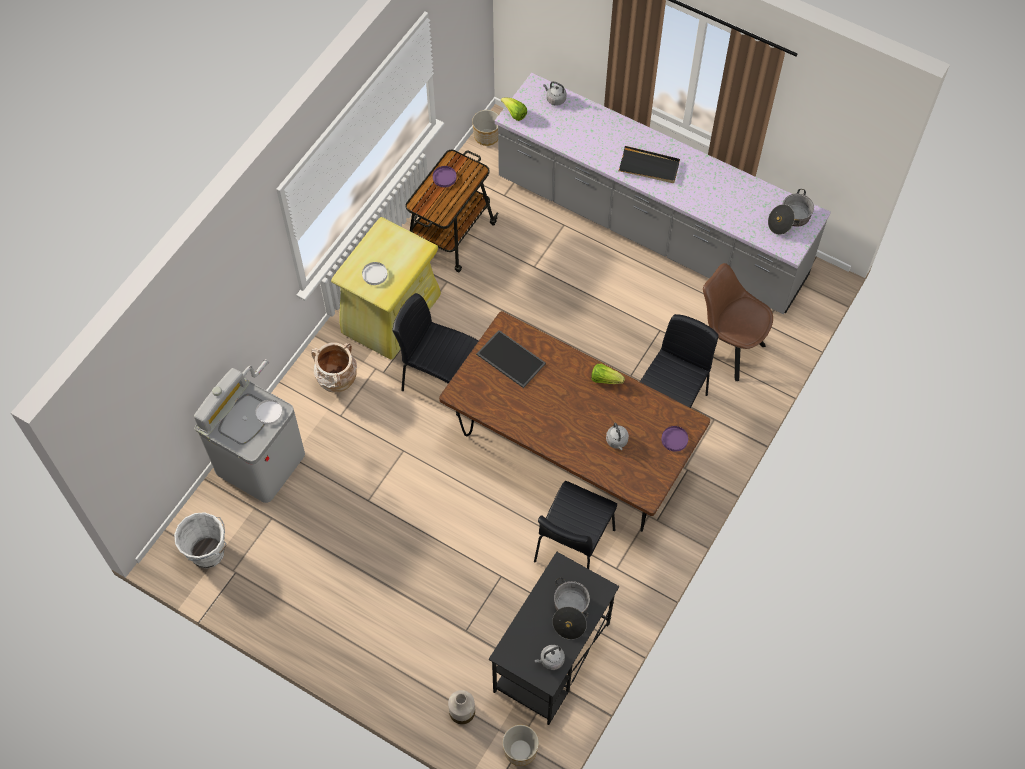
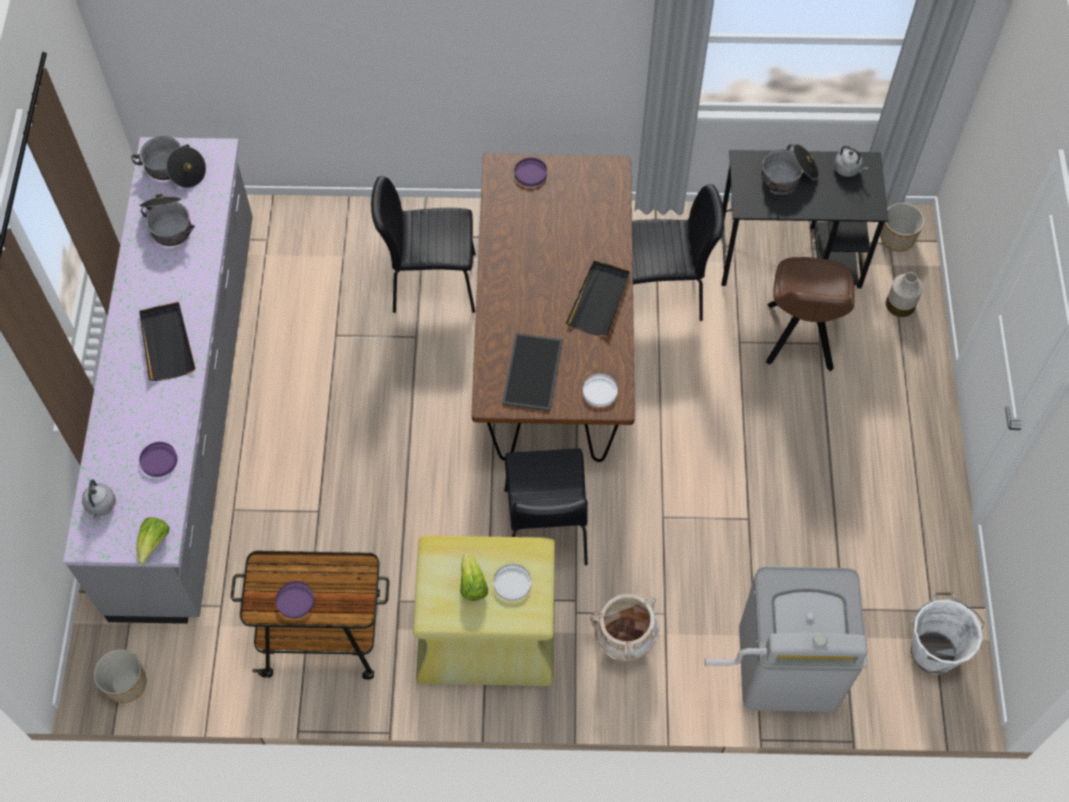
camera: 120 degrees left, 0 degrees up
white plate [256,399,282,425] -> white plate moved to [583,374,618,407]
lettuce [591,364,625,384] -> lettuce moved to [460,553,488,601]
grey kettle [606,423,629,450] -> none
brown chair [703,263,773,381] -> brown chair moved to [766,257,855,371]
none -> cooking pot [139,194,195,246]
none -> purple plate [139,442,177,477]
none -> black tray [566,261,630,337]

